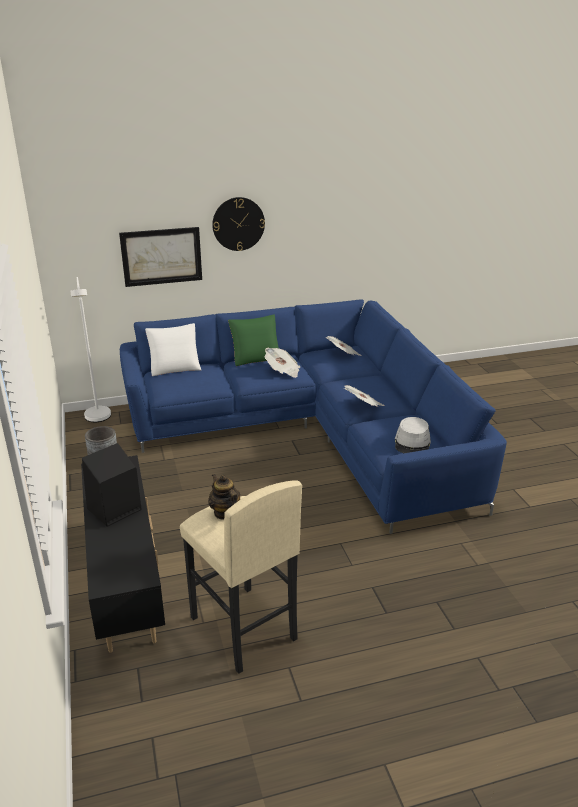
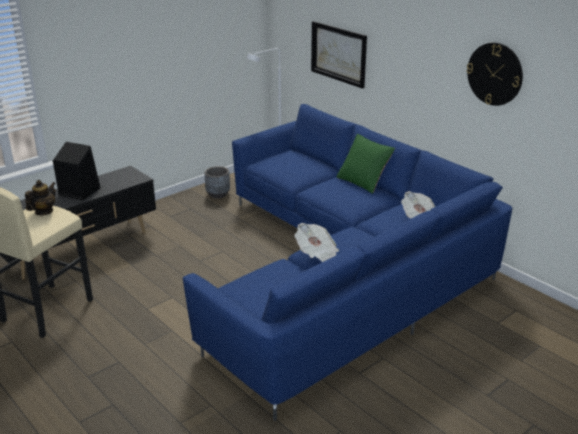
camera: 65 degrees right, 0 degrees up
white pillow [145,323,201,376] -> none
wall clock [212,197,265,251] -> wall clock moved to [466,43,523,106]
newspaper [265,348,300,378] -> none
grey hat [395,417,431,453] -> none

